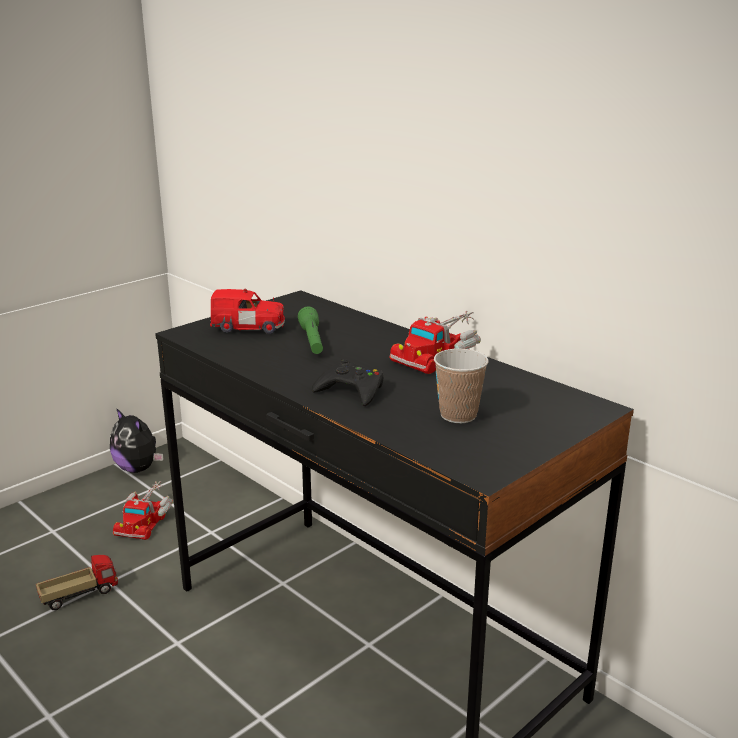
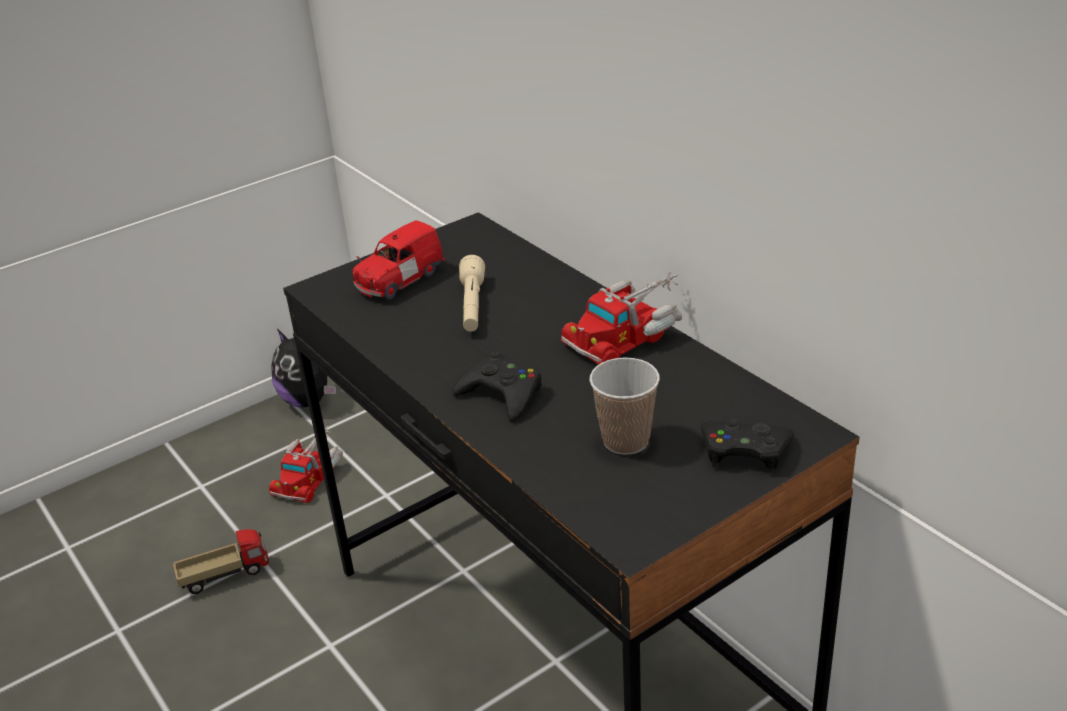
camera: 10 degrees right, 10 degrees up
red toy car [210,288,285,334] -> red toy car turned 120 degrees clockwise [352,221,445,300]
green flashlight [298,306,323,354] -> beige flashlight [459,255,485,332]
none -> black game controller [701,419,795,473]

